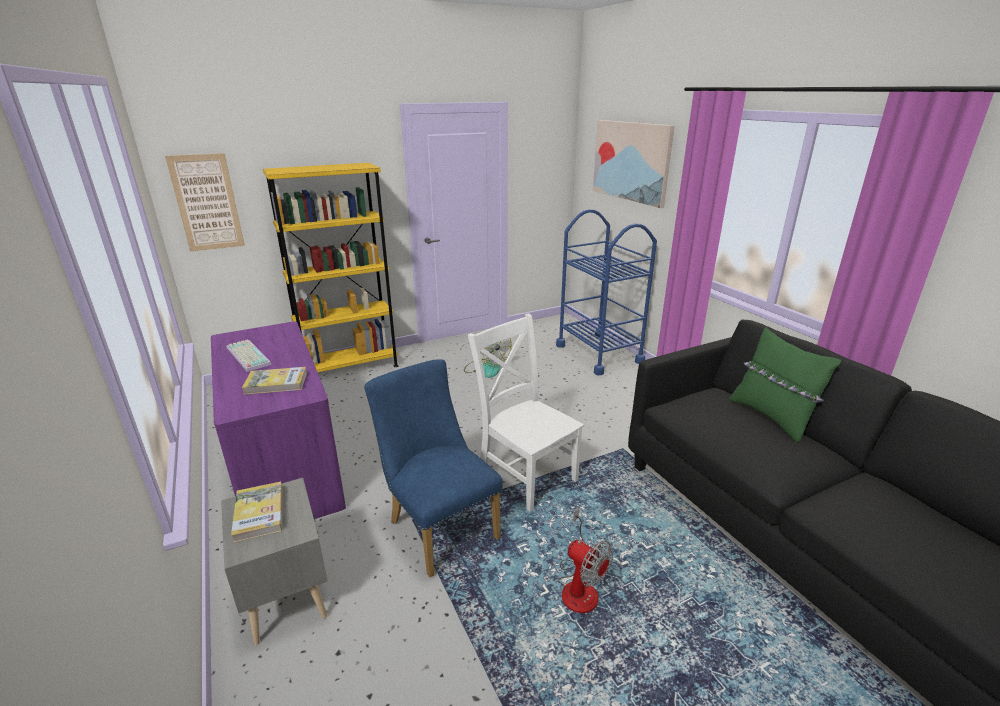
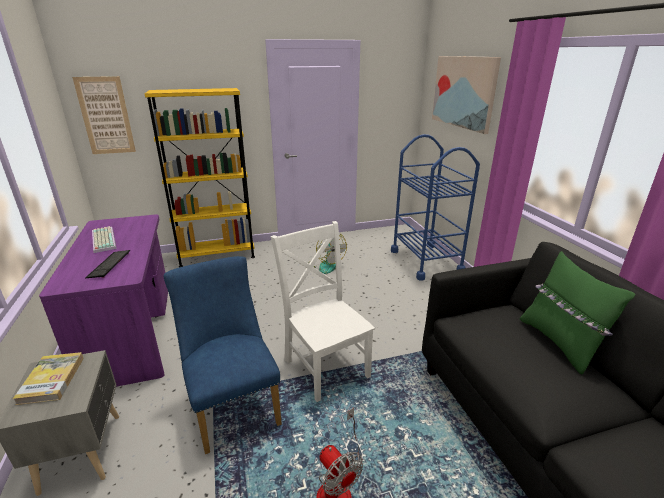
camera: 10 degrees right, 0 degrees up
book [242,367,307,395] -> keyboard [85,250,130,278]

